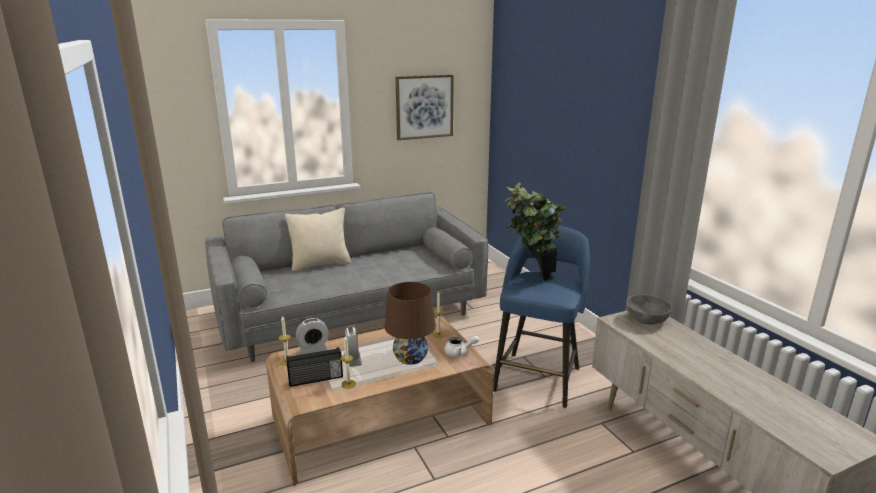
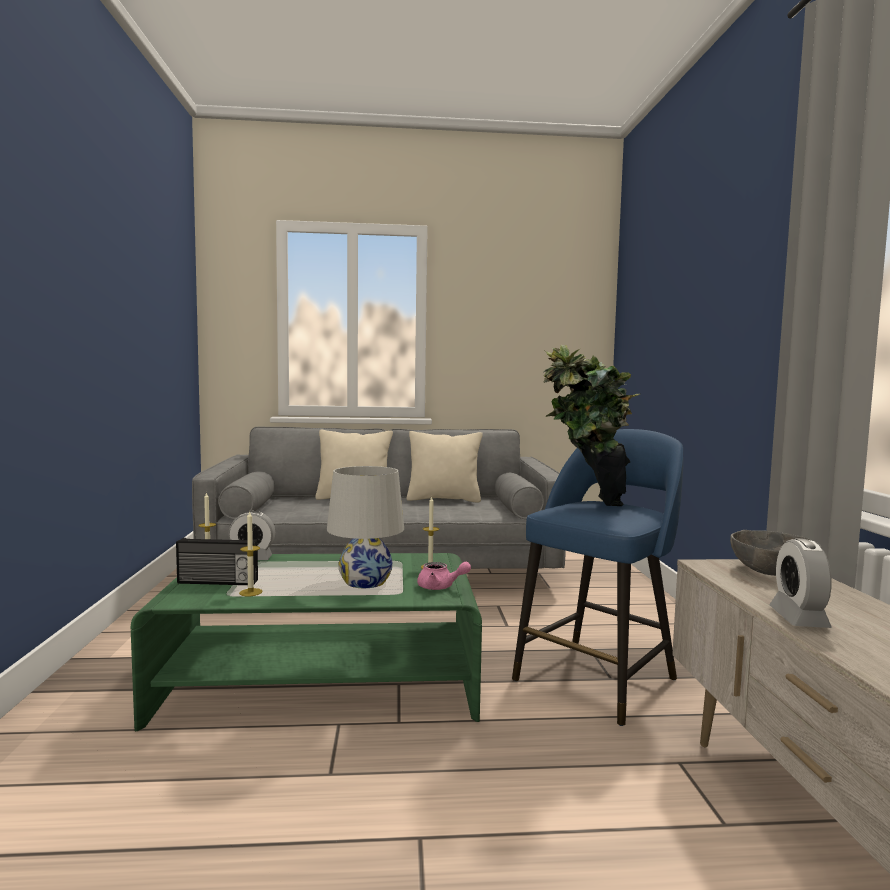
camera: 20 degrees right, 15 degrees down
brown coffee table [266,317,494,486] -> green coffee table [131,553,482,731]
alarm clock [344,327,362,367] -> alarm clock moved to [769,538,832,628]
brown table lamp [384,282,436,365] -> white table lamp [327,466,404,588]
picture [395,74,454,140] -> none
white teapot [444,336,479,357] -> pink teapot [417,562,471,590]
none -> beige pillow [406,431,483,503]

